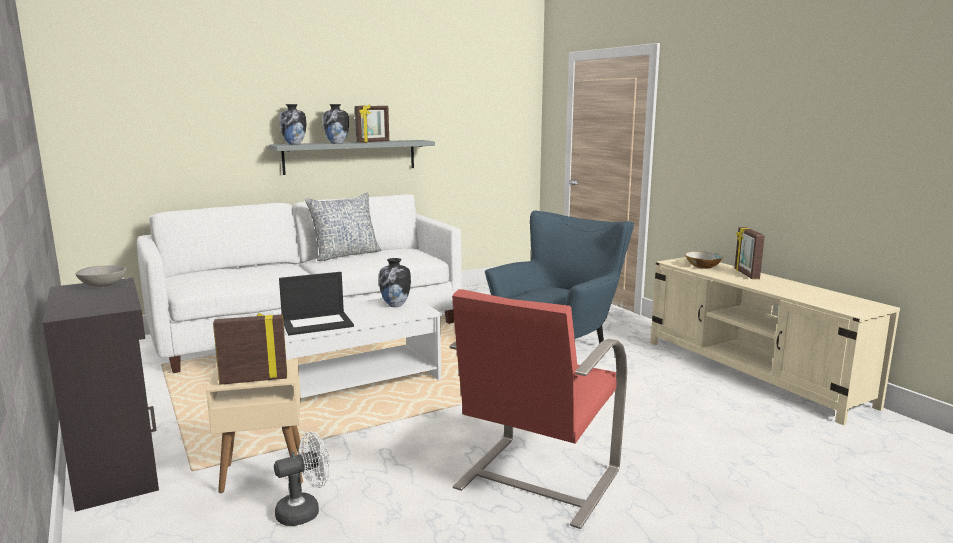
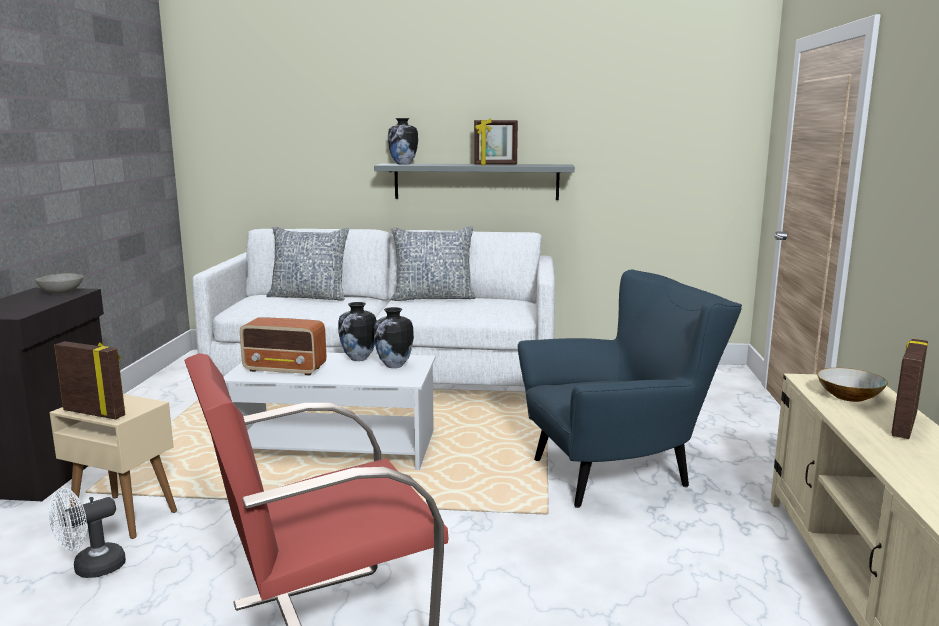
camera: 35 degrees right, 0 degrees up
white fan [274,432,330,526] -> white fan turned 135 degrees clockwise [49,488,126,578]
laptop [279,272,354,335] -> radio [240,317,327,376]
vase [323,104,349,144] -> vase moved to [338,302,377,361]
none -> pillow [266,226,349,300]

